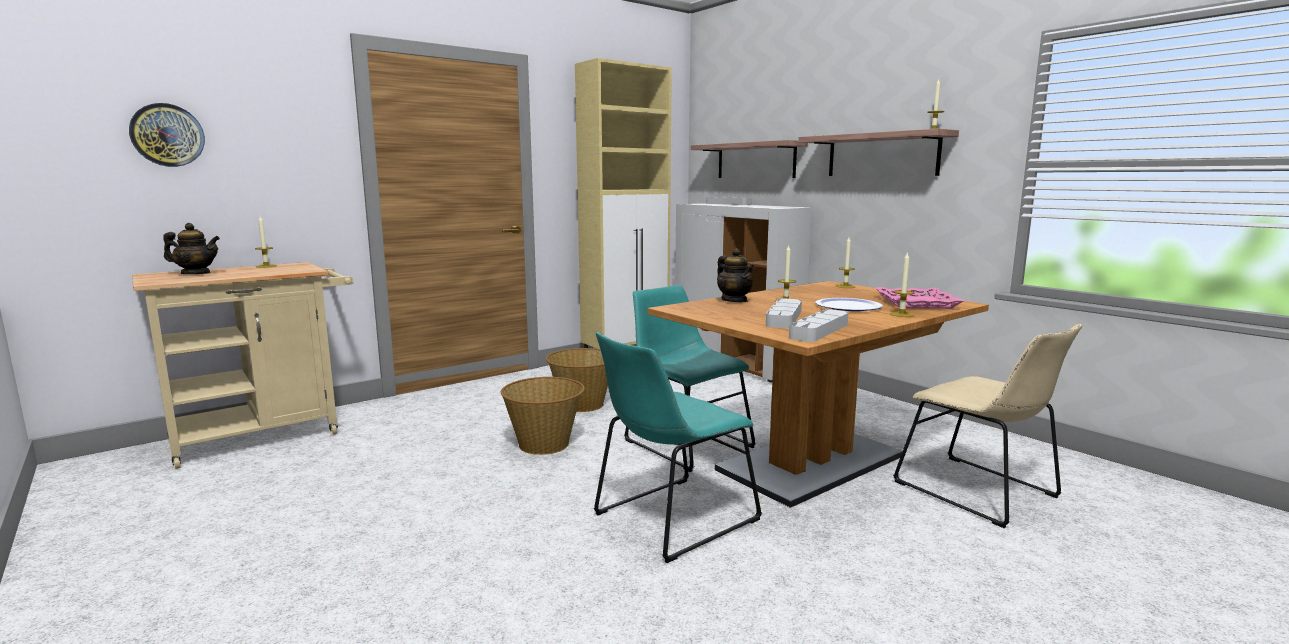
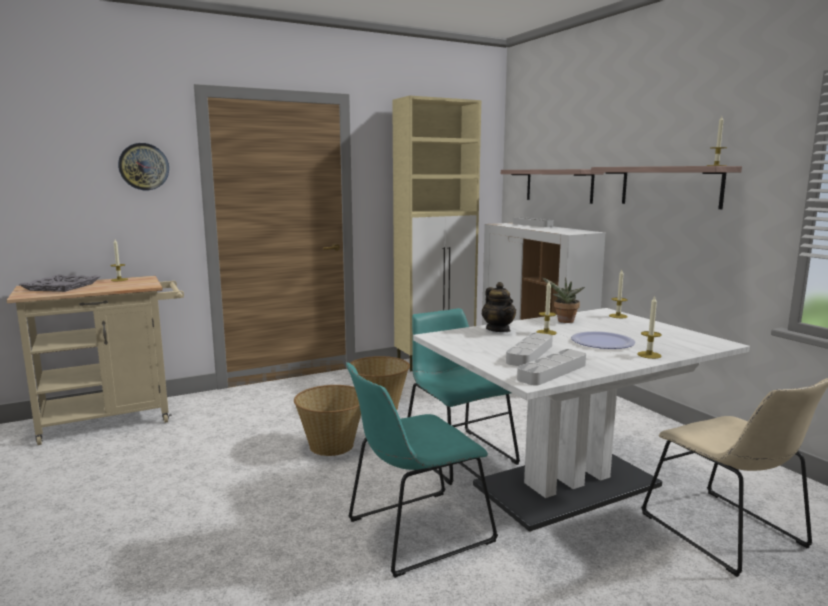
camera: 10 degrees right, 0 degrees up
wall clock [129,103,205,167] -> wall clock moved to [118,143,169,190]
teapot [163,223,220,274] -> grey tray [19,275,100,292]
brown dining table [648,281,989,508] -> white dining table [413,308,750,532]
pink tray [876,287,964,309] -> none
none -> potted plant [542,277,585,323]

